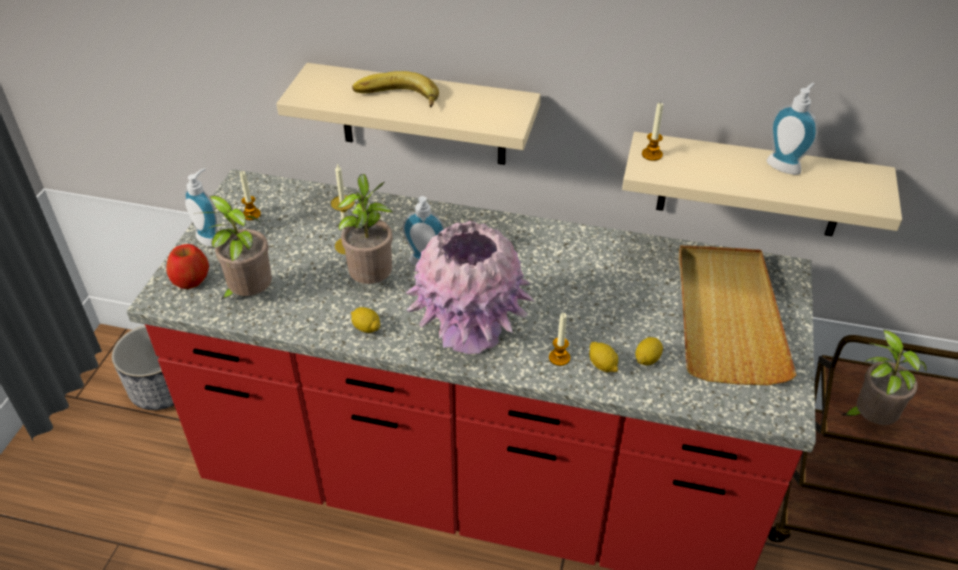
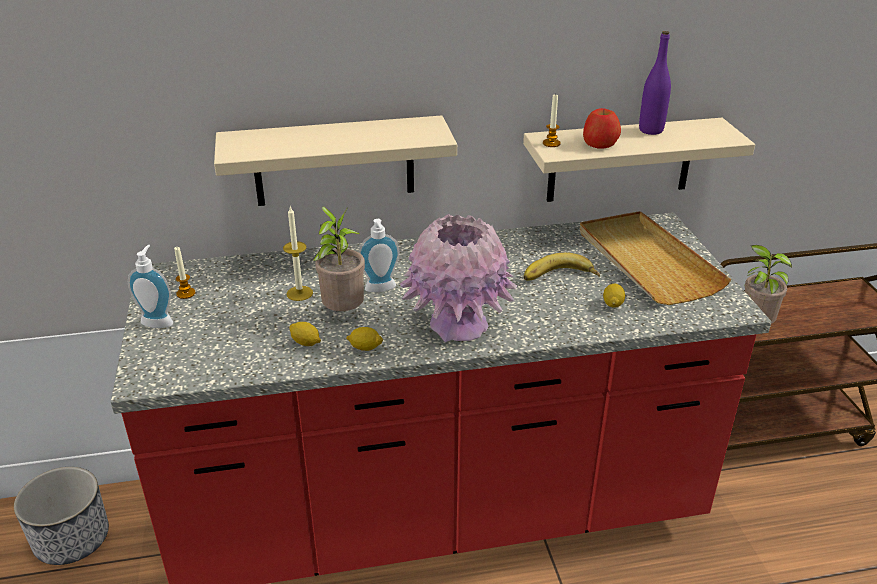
camera: 25 degrees left, 10 degrees down
apple [166,244,209,289] -> apple moved to [583,108,621,149]
potted plant [200,196,272,300] -> none
banana [352,71,439,108] -> banana moved to [524,252,600,281]
candle [549,313,570,366] -> none
lemon [589,342,618,372] -> lemon moved to [289,322,321,346]
soap dispenser [767,83,818,175] -> purple bottle [639,31,671,135]

